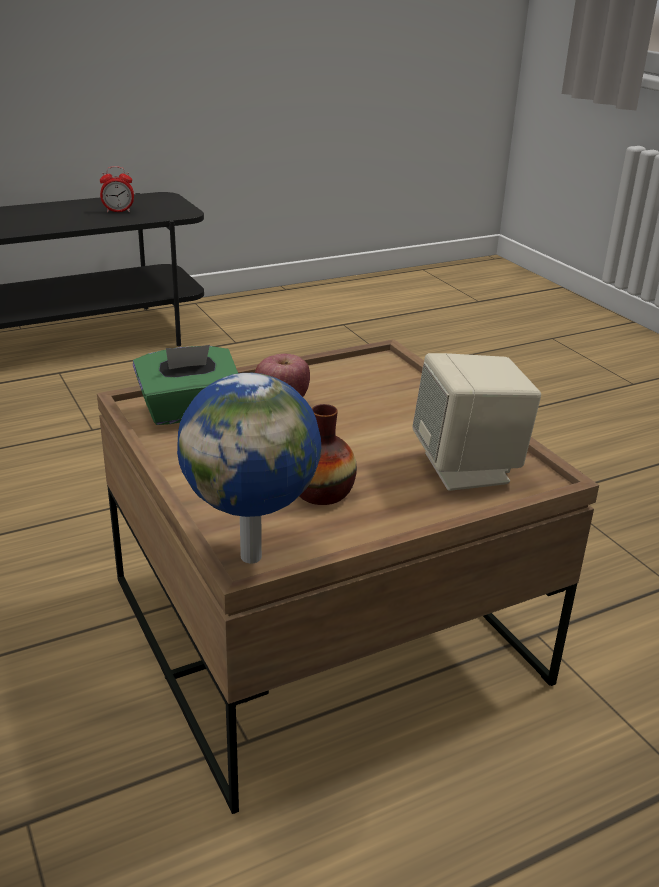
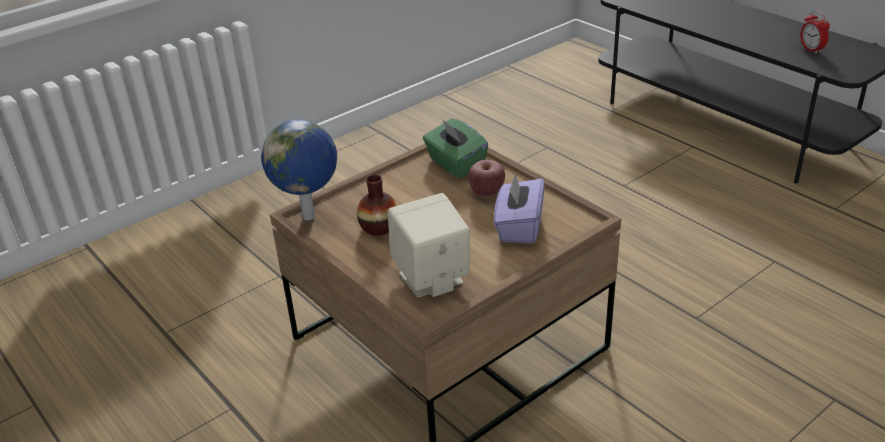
camera: 80 degrees right, 5 degrees up
none -> purple tissue box [494,174,545,244]

